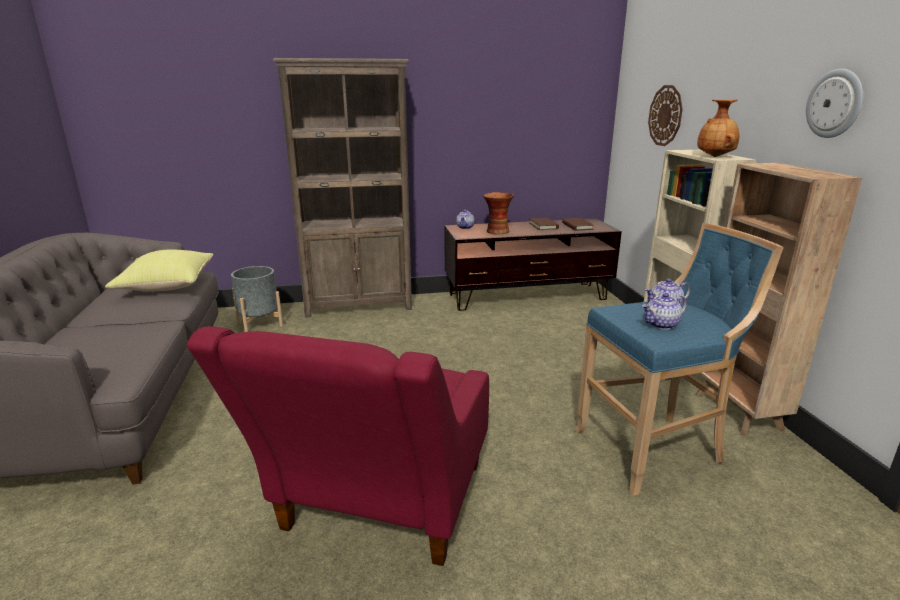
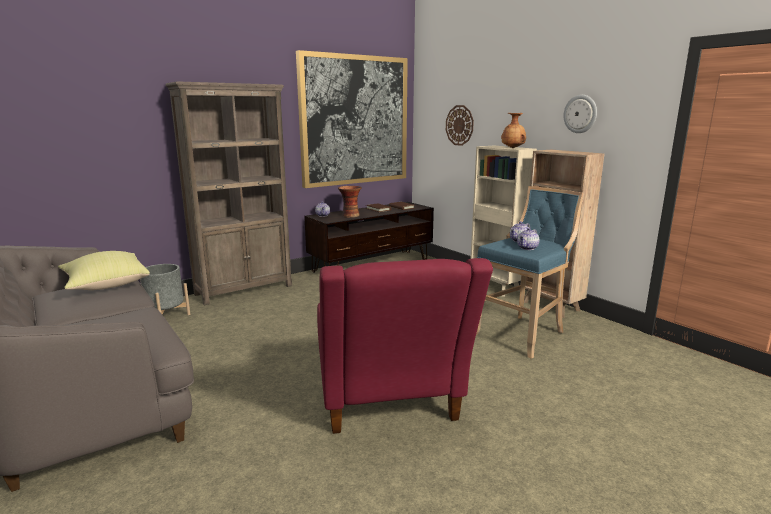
camera: 25 degrees left, 5 degrees down
none -> picture [296,50,408,188]

